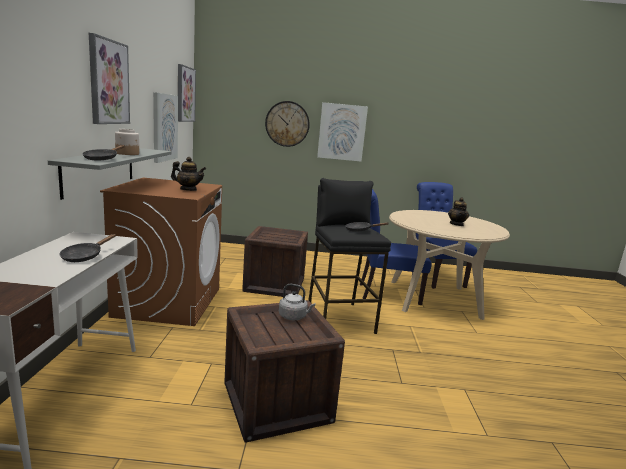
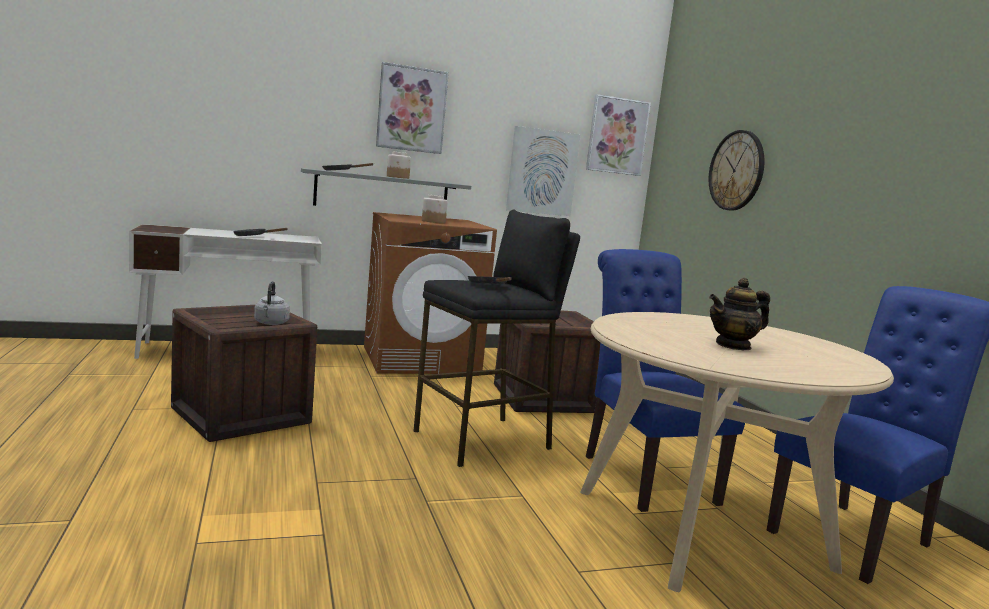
camera: 70 degrees right, 5 degrees down
teapot [171,157,206,191] -> jar [422,195,448,223]
picture [317,102,368,162] -> none

